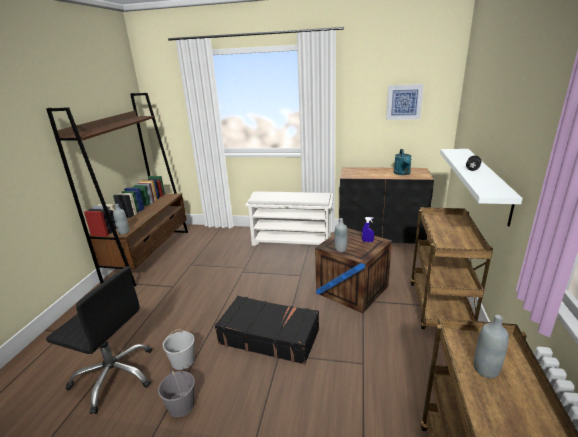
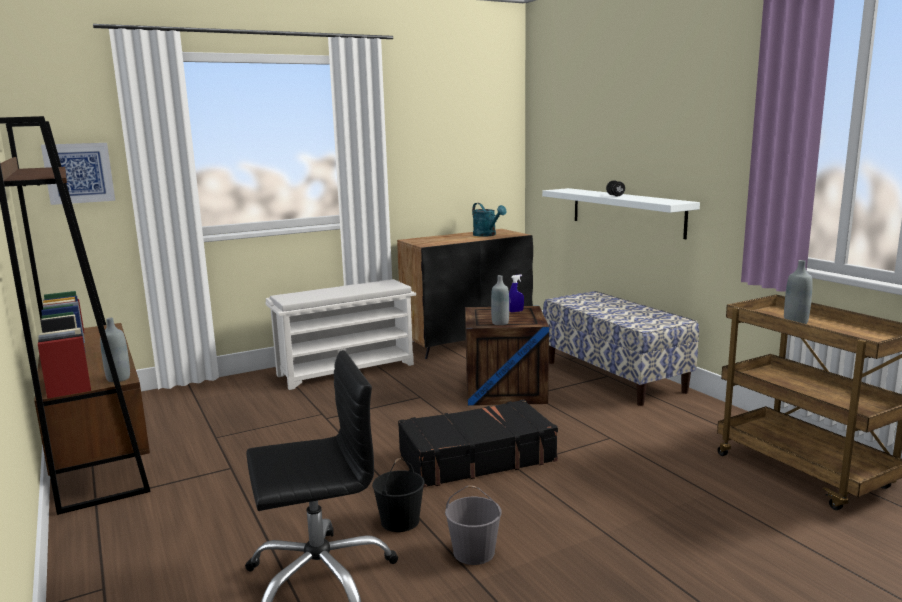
camera: 40 degrees left, 10 degrees down
white bucket [163,329,194,370] -> black bucket [372,458,424,532]
picture [386,84,424,120] -> picture moved to [41,143,115,205]
brown cart [411,207,493,329] -> bench [543,291,699,406]

